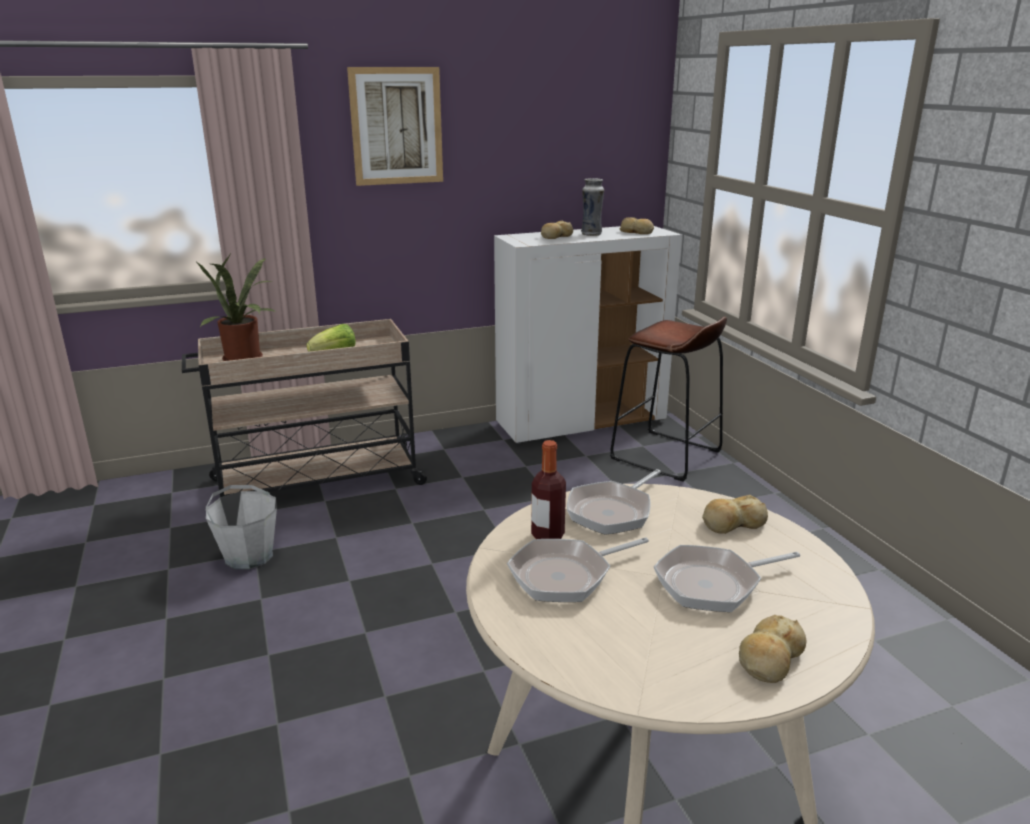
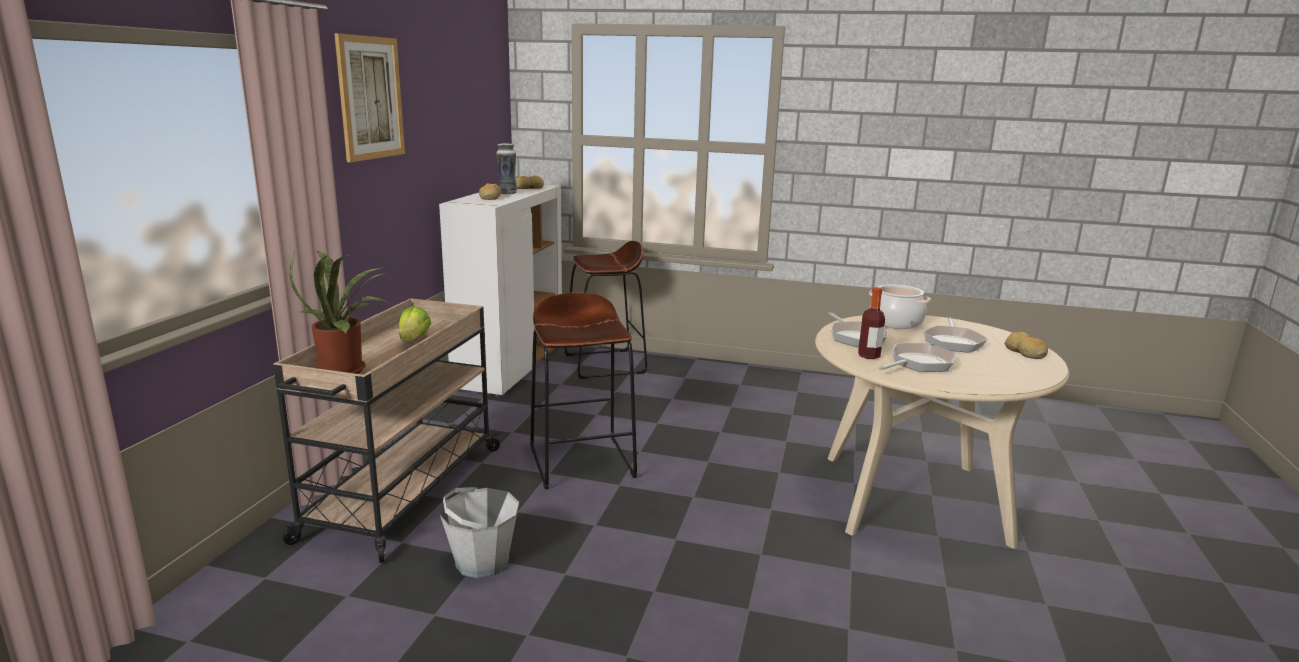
camera: 55 degrees left, 5 degrees down
frying pan [507,537,649,602] -> frying pan turned 135 degrees counterclockwise [879,343,956,372]
bread [702,495,768,534] -> cooking pot [869,285,931,329]
none -> brown stool [530,292,637,489]

